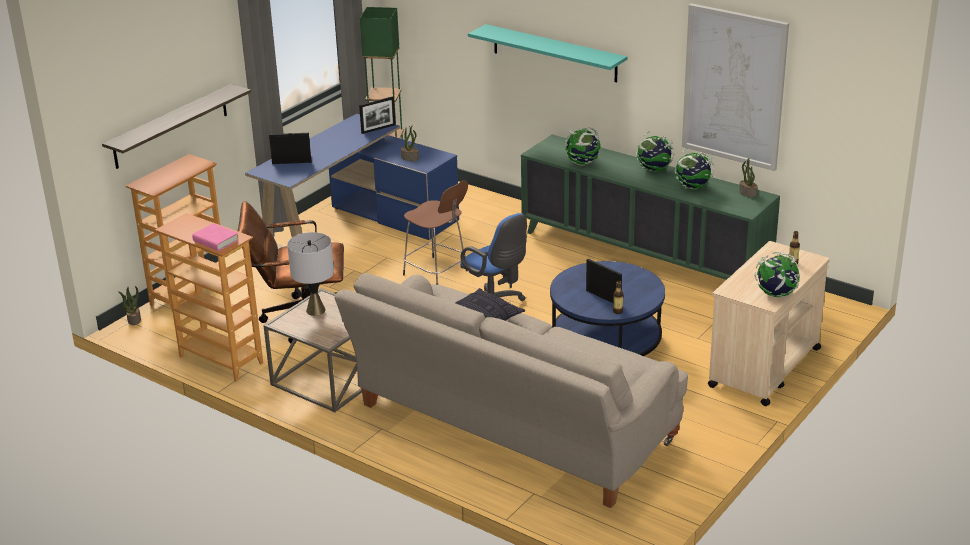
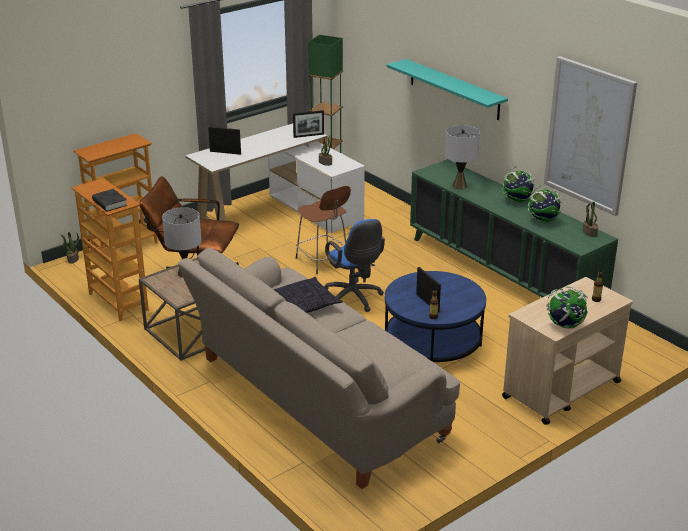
camera: 15 degrees right, 0 degrees up
shelf [102,84,251,169] -> none
pink book [192,223,239,251] -> black book [92,189,128,212]
blue desk [245,114,459,249] -> white desk [185,123,365,233]
globe [565,127,600,166] -> grey table lamp [445,125,480,190]

